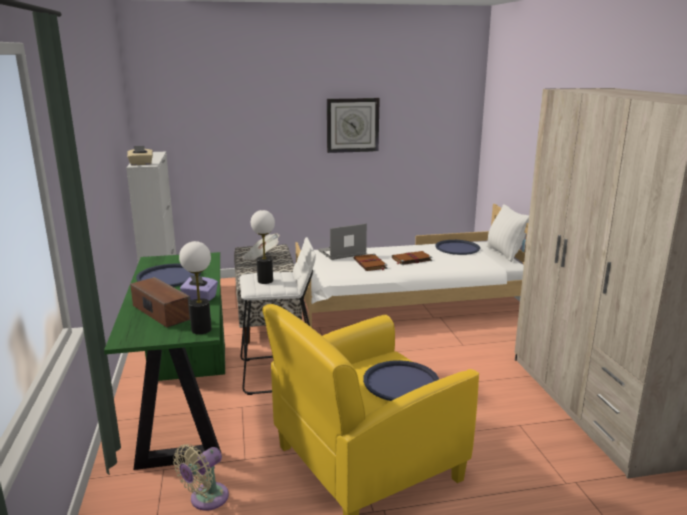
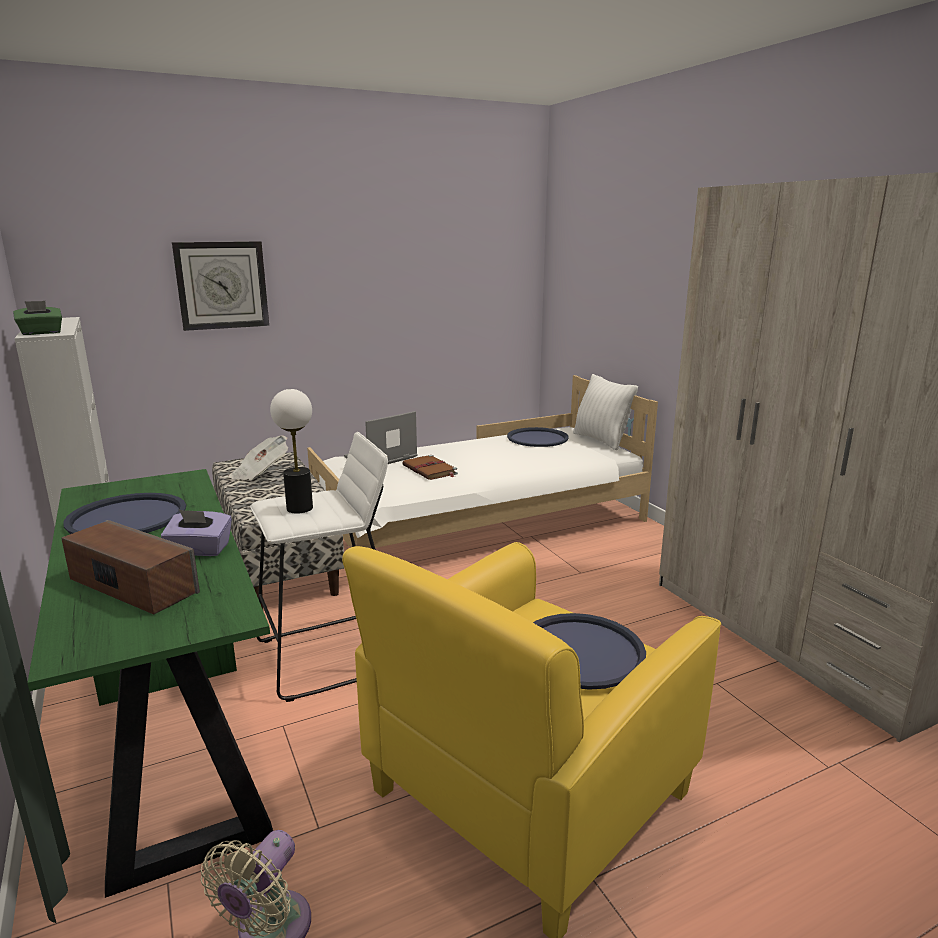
camera: 15 degrees left, 0 degrees up
beige tissue box [127,146,153,165] -> green tissue box [13,301,62,335]
table lamp [179,241,212,334] -> none
wall clock [327,98,380,153] -> wall clock moved to [172,241,269,331]
brown book [392,251,432,265] -> none

